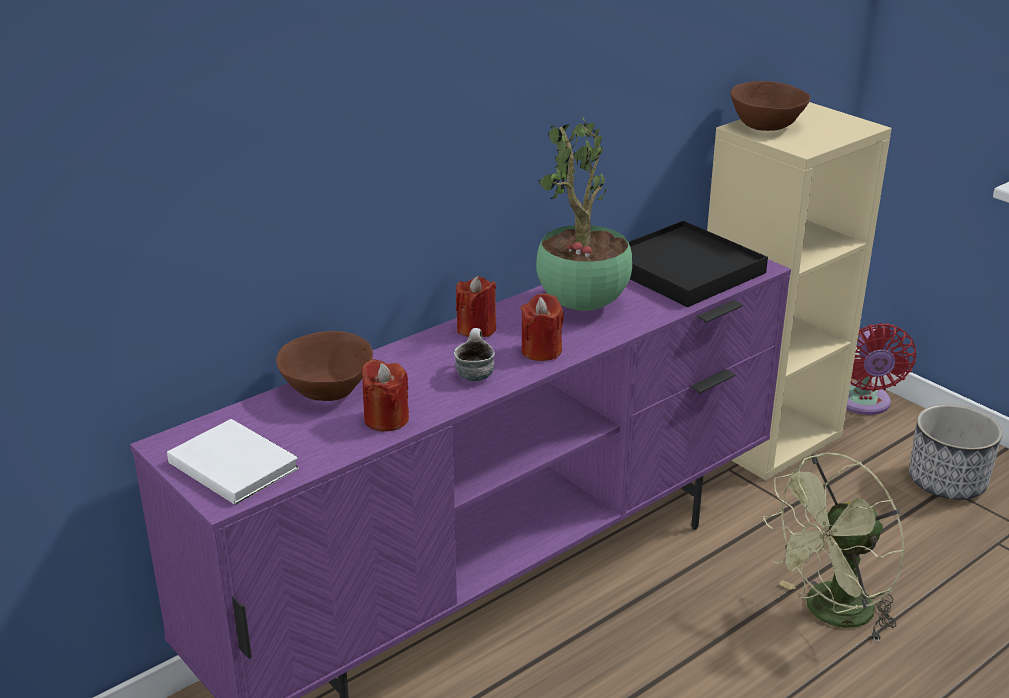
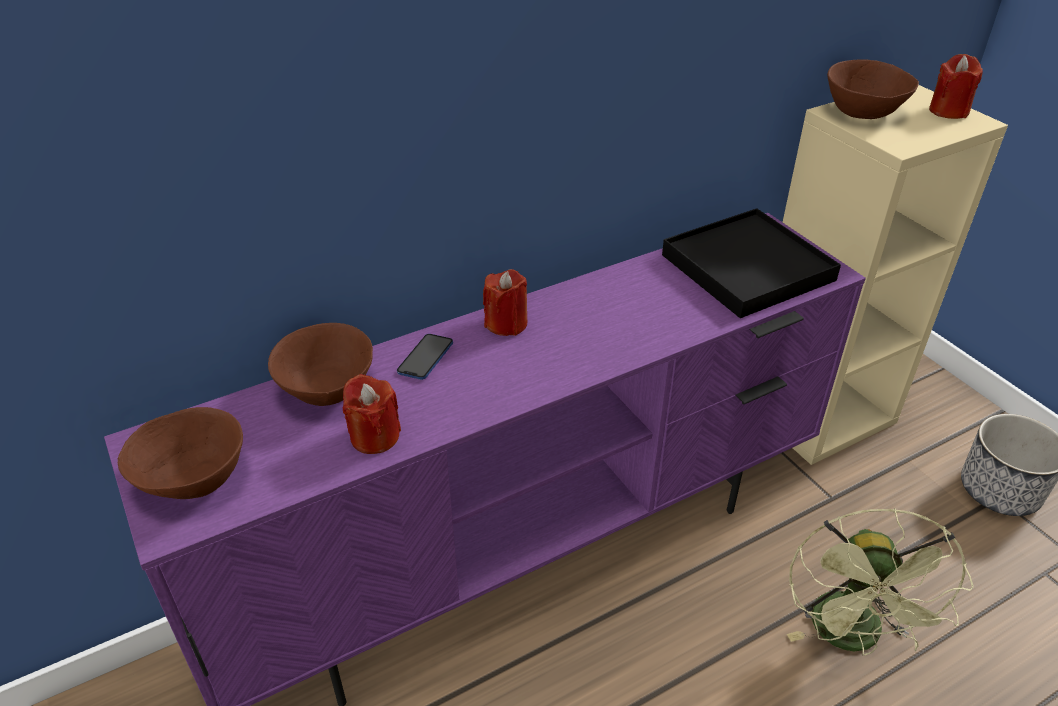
camera: 10 degrees right, 10 degrees up
white book [167,419,299,505] -> brown bowl [118,407,243,499]
mug [454,328,495,381] -> none
red candle [521,293,564,361] -> red candle moved to [929,54,983,119]
potted plant [536,117,632,311] -> none
green fan [763,453,905,643] -> green fan turned 60 degrees counterclockwise [787,508,974,656]
red fan [846,323,916,415] -> none
none -> phone [397,334,453,380]

